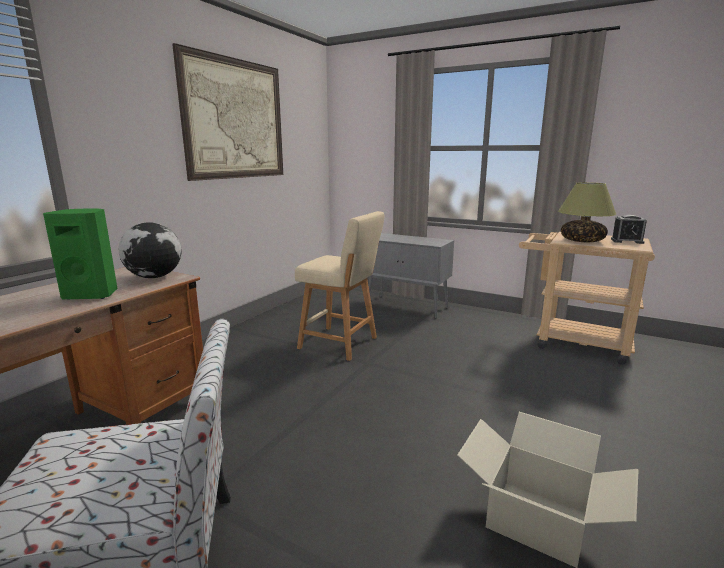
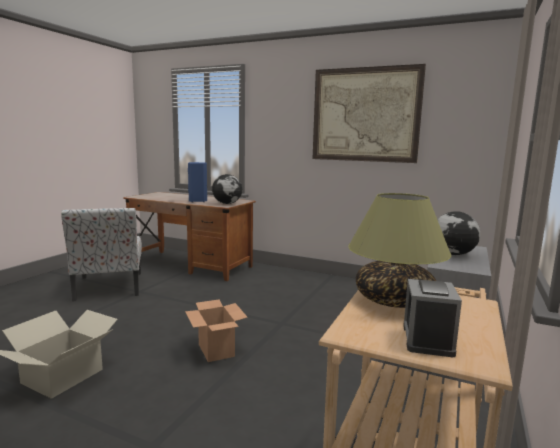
camera: 85 degrees right, 5 degrees down
green speaker [43,209,117,300] -> blue speaker [188,162,207,203]
beige stool [295,211,385,361] -> none
none -> cardboard box [185,300,248,362]
none -> globe [437,211,480,255]

